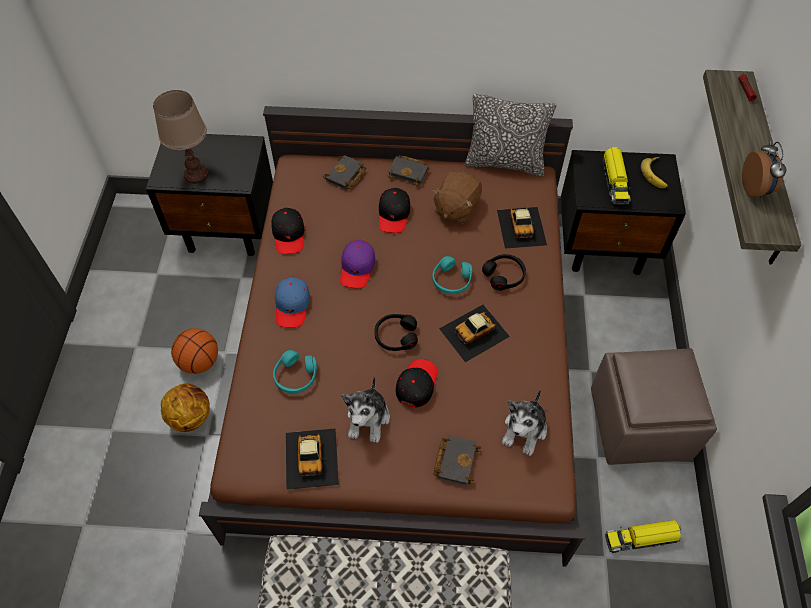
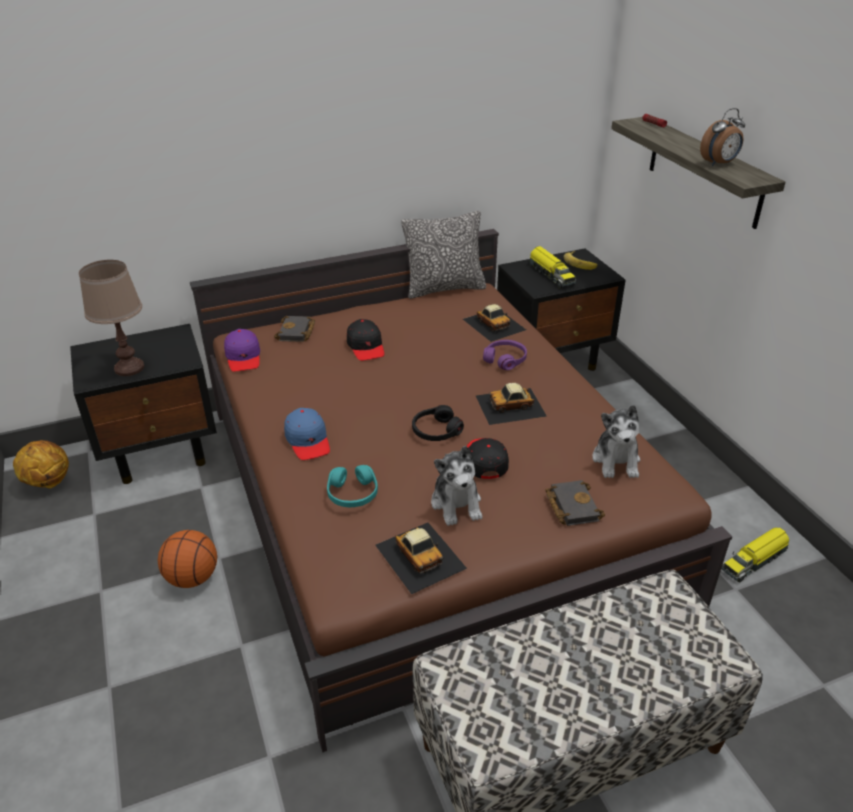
camera: 25 degrees left, 20 degrees down
basketball [161,383,210,432] -> basketball moved to [13,440,69,488]
black cap [271,208,304,254] -> none
purple cap [340,240,375,288] -> purple cap moved to [224,329,260,372]
black book [388,155,429,186] -> none
brown plush toy [432,171,482,224] -> none
turquoise headphones [432,256,472,294] -> none
toy car [439,305,510,362] -> toy car turned 45 degrees clockwise [476,383,547,425]
black headphones [482,254,526,291] -> purple headphones [483,340,527,370]
brown ottoman [591,348,717,465] -> none
alarm clock [742,141,786,199] -> alarm clock turned 90 degrees clockwise [700,108,745,166]

